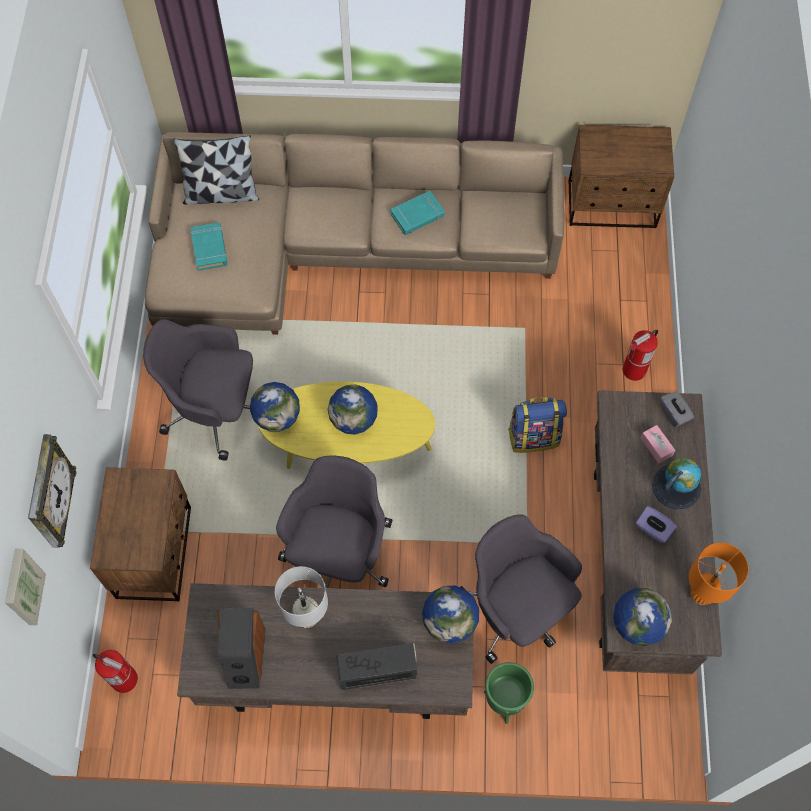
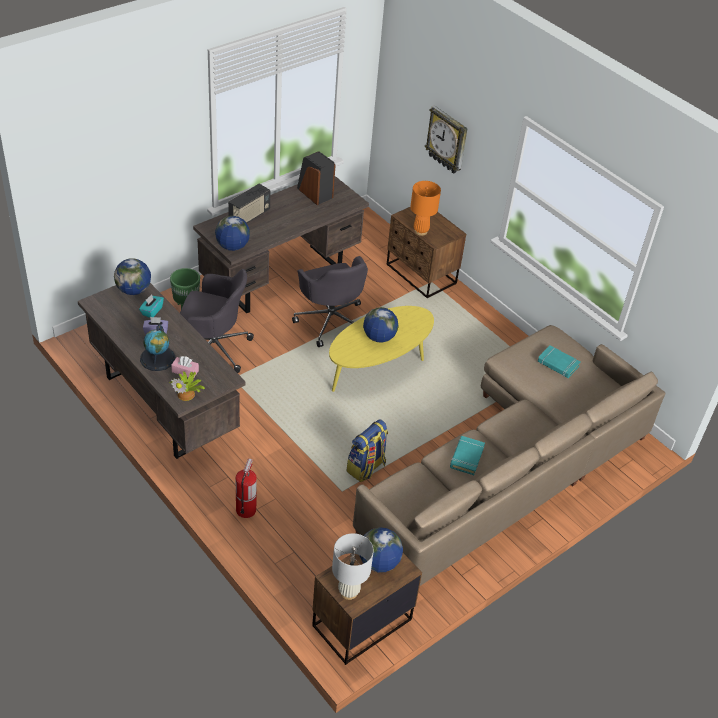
camera: 135 degrees right, 20 degrees down
picture [5,549,46,625] -> none
fire extinguisher [93,650,138,693] -> none
grey office chair [143,319,253,461] -> none
pillow [173,135,259,205] -> none
globe [250,382,300,432] -> globe moved to [359,527,403,572]
white table lamp [275,566,328,628] -> white table lamp moved to [332,533,374,600]
backpack [508,396,567,453] -> backpack moved to [347,419,388,482]
grey tissue box [660,391,694,427] -> potted plant [169,372,205,401]
orange table lamp [689,543,749,605] -> orange table lamp moved to [410,181,441,236]
none -> turquoise tissue box [139,294,164,318]

